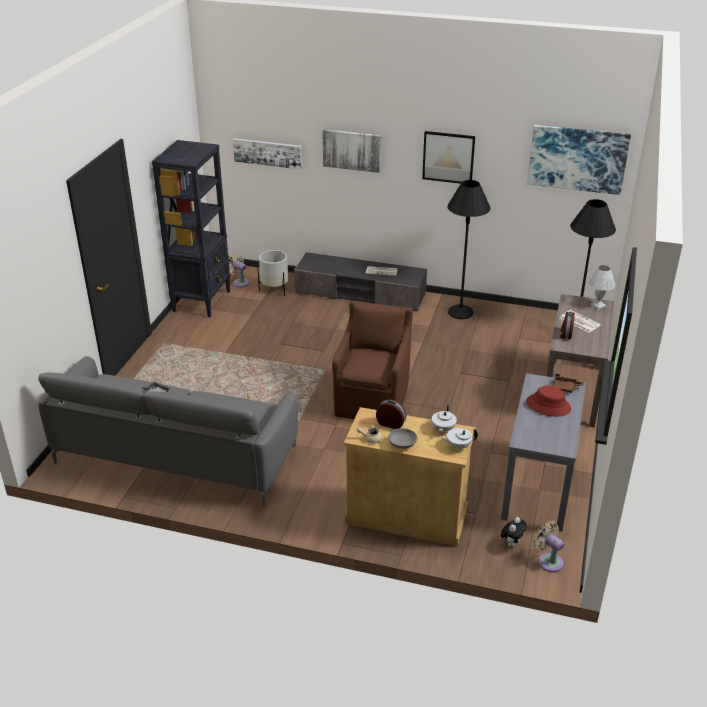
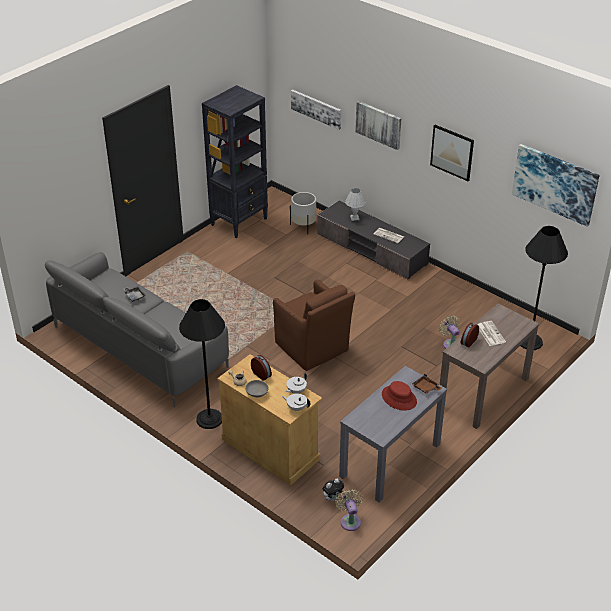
camera: 25 degrees right, 5 degrees up
beige fan [228,253,250,288] -> beige fan moved to [439,315,460,349]
brown armchair [332,301,413,419] -> brown armchair turned 105 degrees clockwise [273,279,355,371]
black floor lamp [447,180,490,319] -> black floor lamp moved to [179,299,225,429]
white table lamp [588,265,615,309] -> white table lamp moved to [345,188,365,221]

